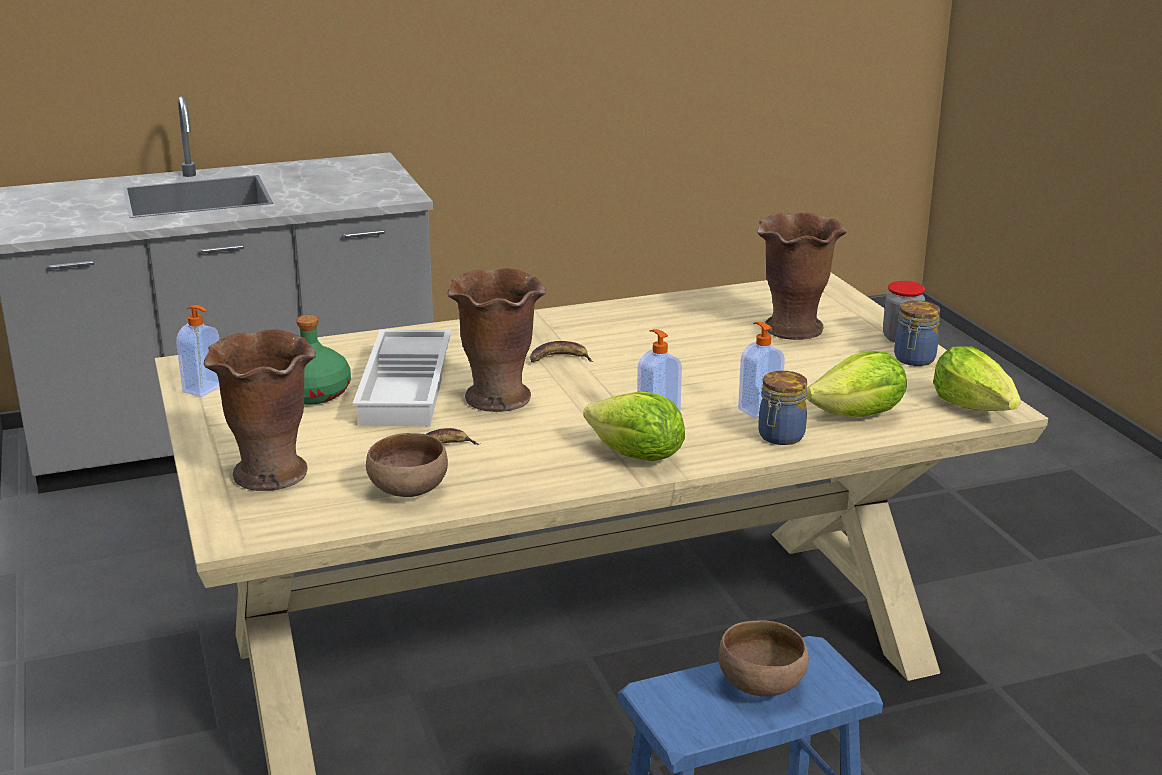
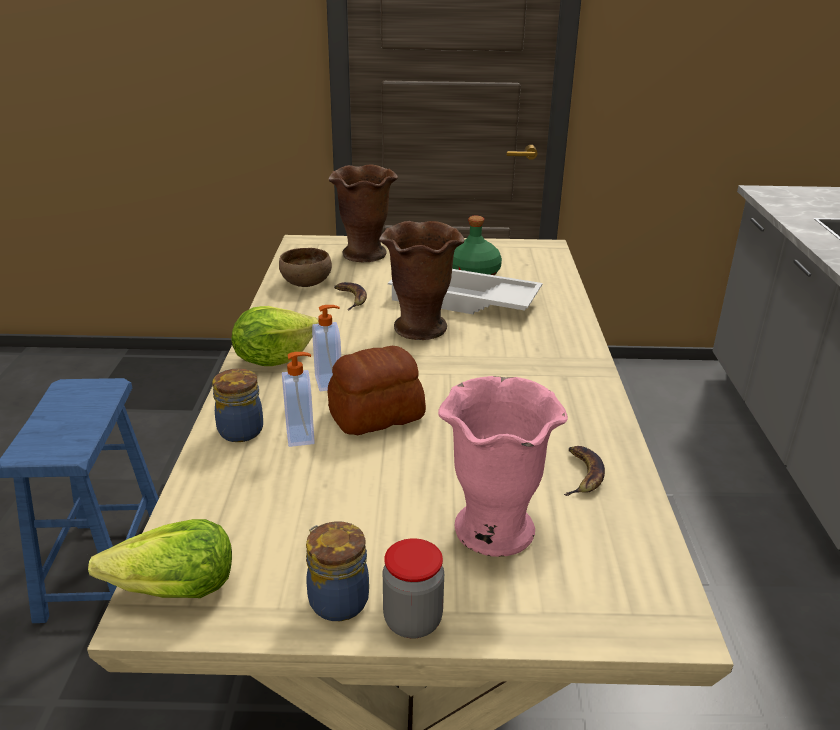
camera: 110 degrees right, 5 degrees up
soap dispenser [176,305,220,397] -> none
banana [530,341,593,362] -> banana moved to [564,446,605,496]
brown bowl [719,620,809,696] -> none
brown vase [757,213,847,340] -> pink vase [438,376,568,557]
lettuce [807,351,907,417] -> none
none -> bread [327,346,426,435]

